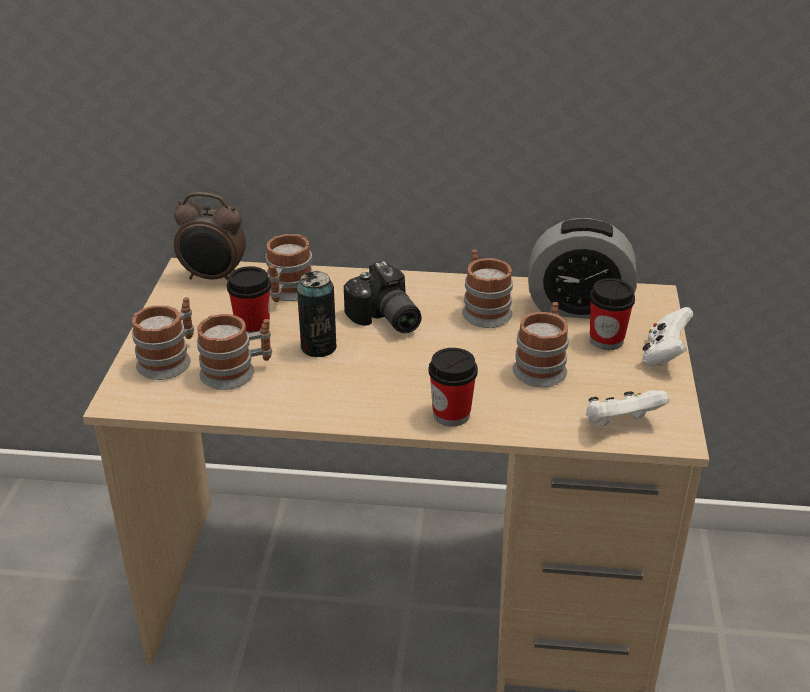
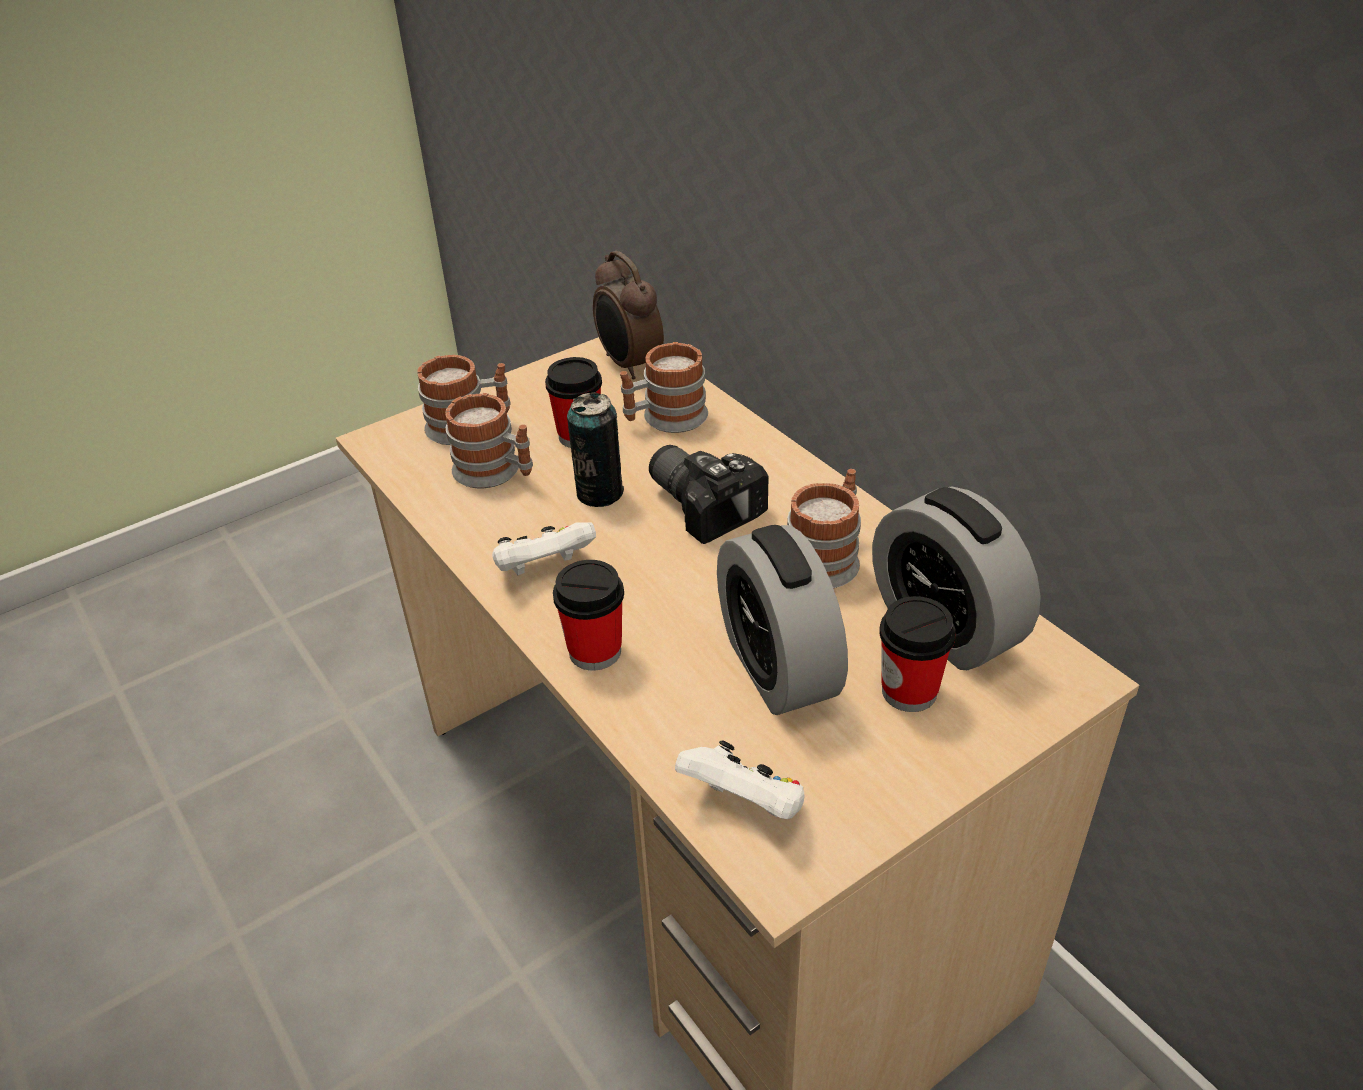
camera: 50 degrees right, 5 degrees up
camera [344,261,422,334] -> camera turned 120 degrees clockwise [649,445,769,544]
mug [513,302,569,387] -> alarm clock [717,525,848,715]
white game controller [642,307,693,366] -> white game controller moved to [492,522,596,575]

